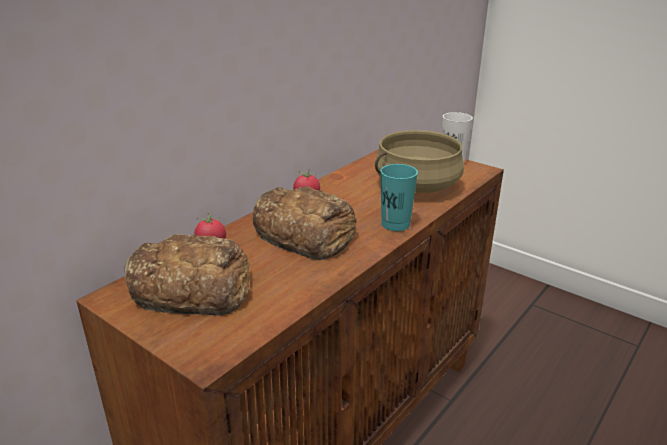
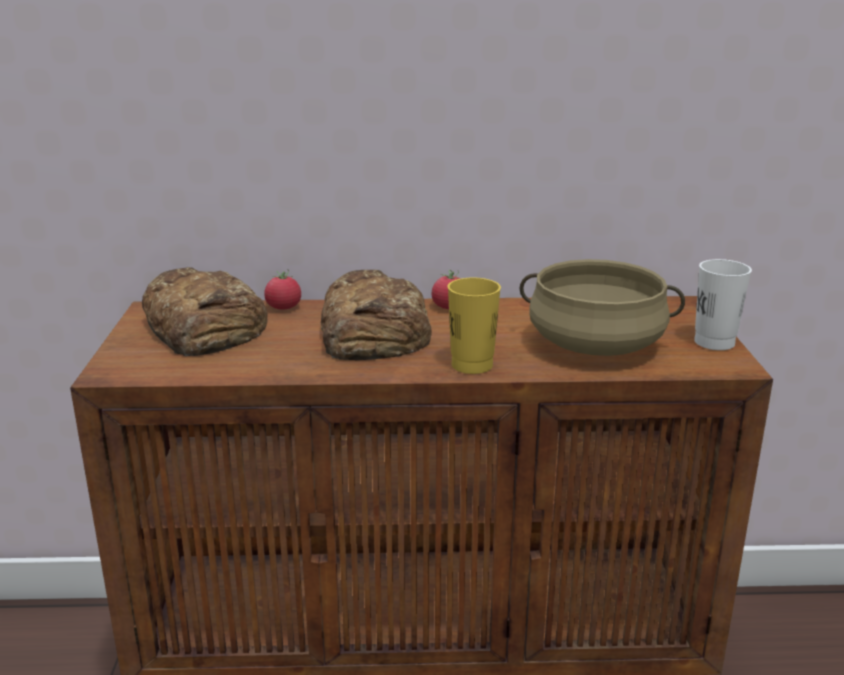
camera: 50 degrees right, 5 degrees down
turquoise cup [380,164,418,231] -> yellow cup [448,278,501,374]

